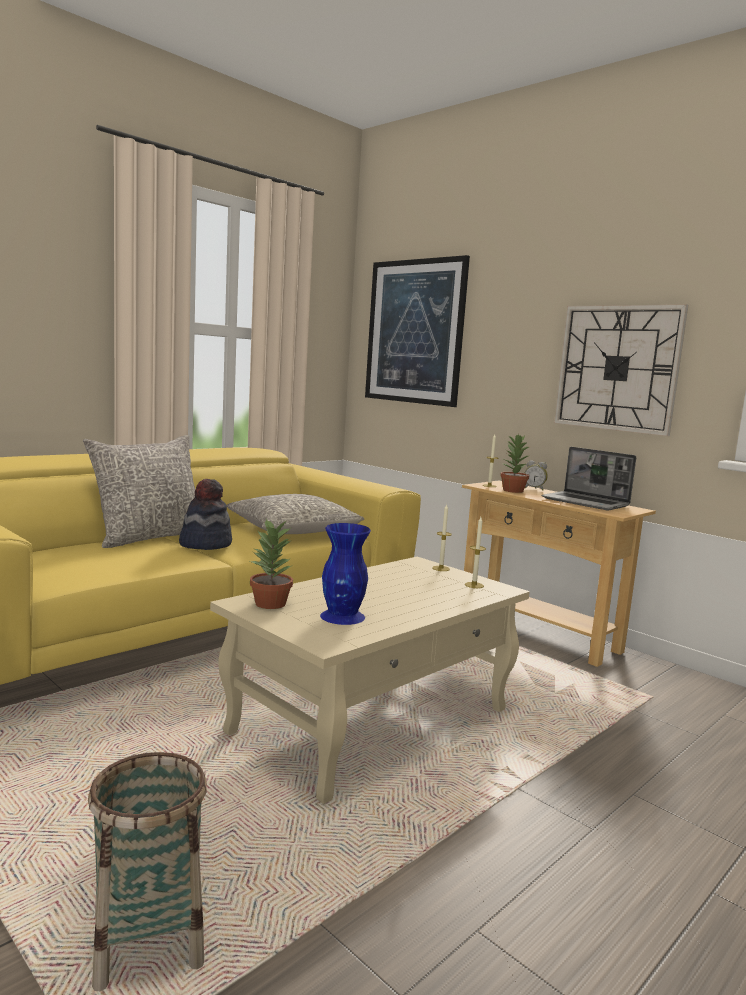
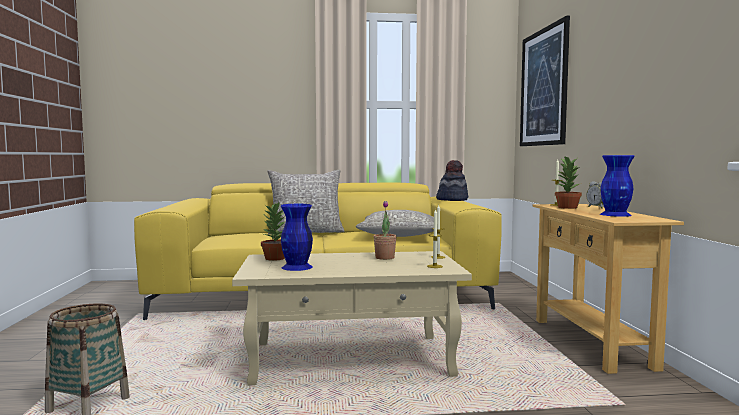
camera: 40 degrees right, 5 degrees down
hat [179,479,232,550] -> hat moved to [436,160,468,201]
laptop [542,447,636,510] -> blue vase [600,155,635,217]
wall clock [554,304,688,436] -> none
none -> potted plant [374,201,396,260]

